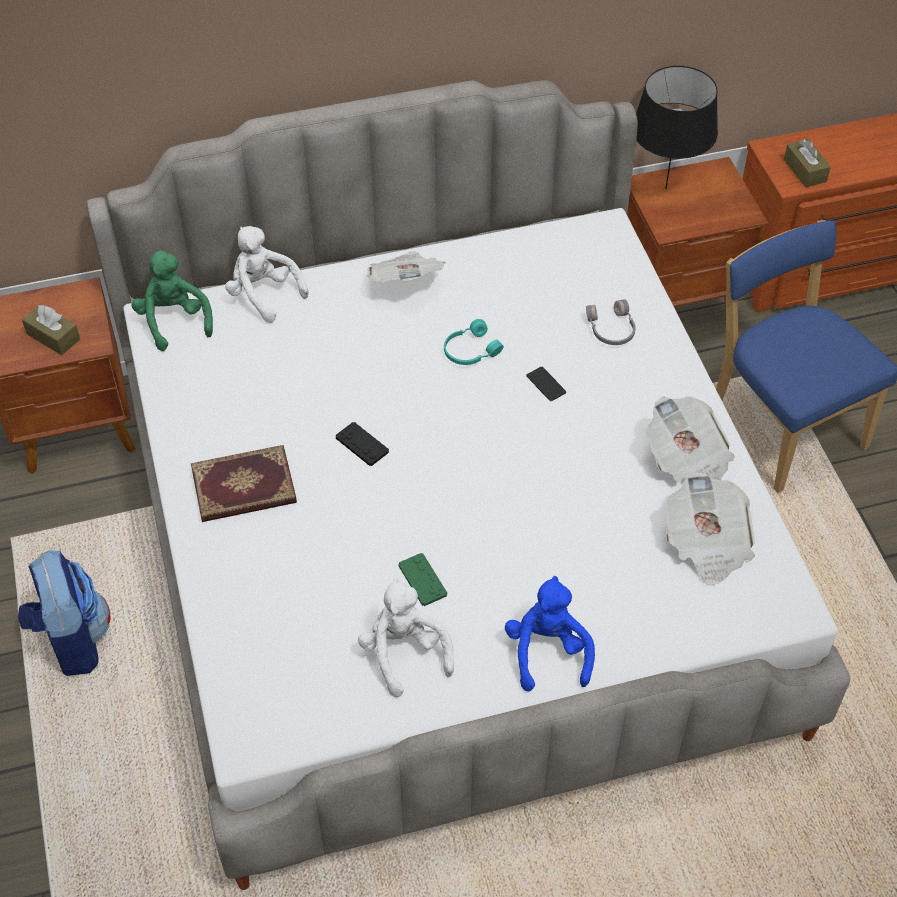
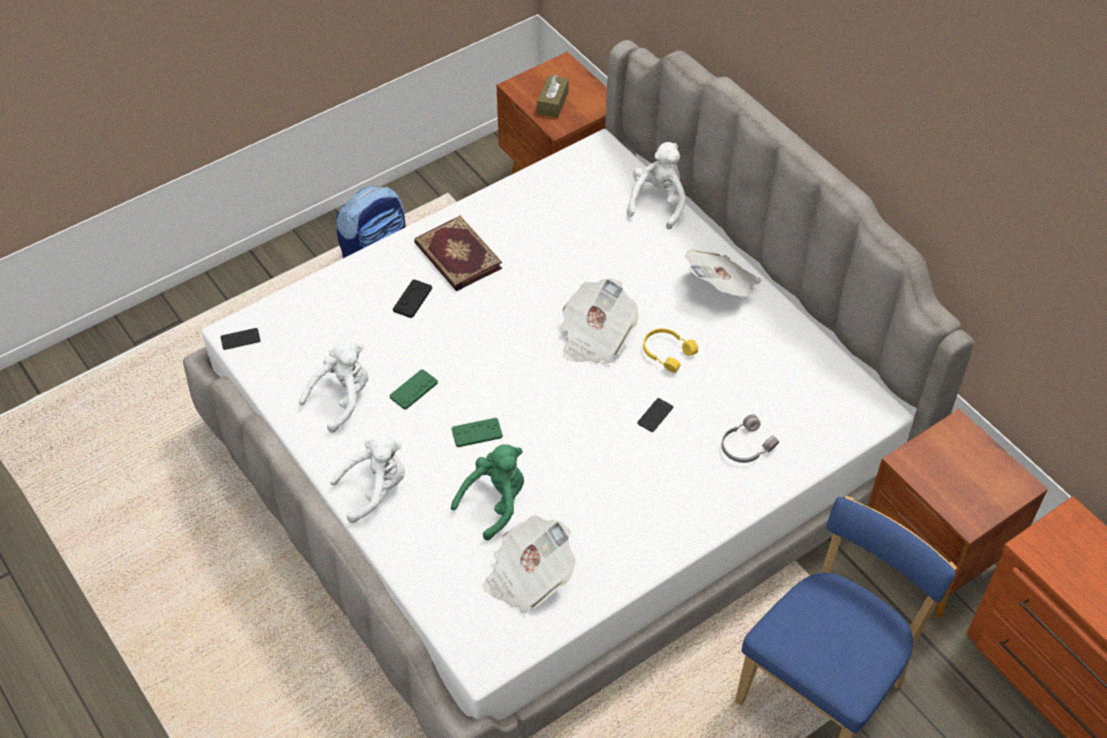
camera: 70 degrees right, 0 degrees up
green plush toy [131,249,213,351] -> green plush toy moved to [451,445,524,540]
black game controller [336,422,389,466] -> black game controller moved to [393,279,432,318]
turquoise headphones [444,319,504,365] -> yellow headphones [643,328,698,373]
blue plush toy [505,576,595,691] -> white plush toy [330,435,405,523]
black table lamp [636,66,718,189] -> none
newspaper [646,396,735,482] -> newspaper moved to [561,278,639,364]
brown tissue box [784,139,831,188] -> none
none -> phone [221,328,261,350]
none -> green game controller [452,418,503,447]

